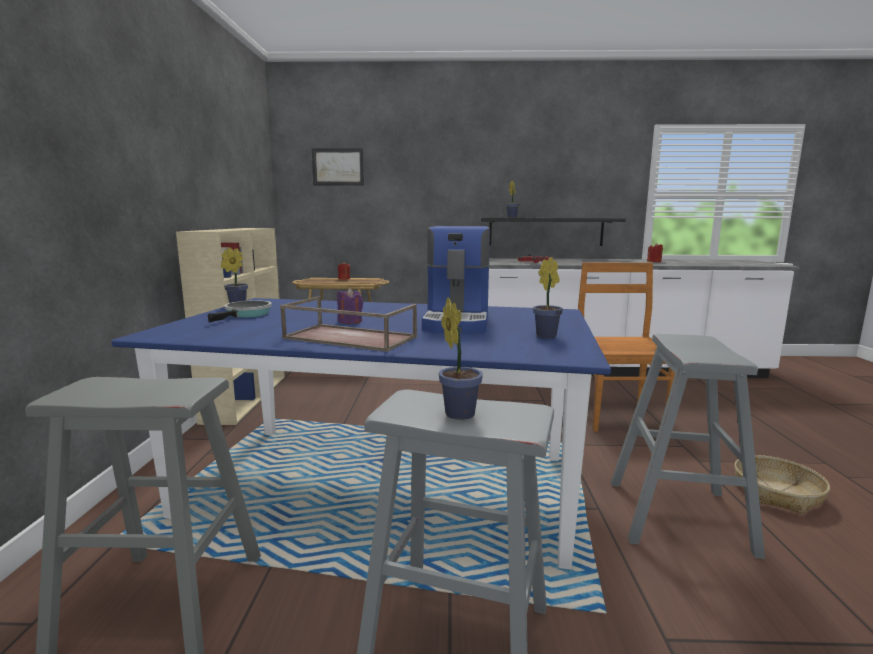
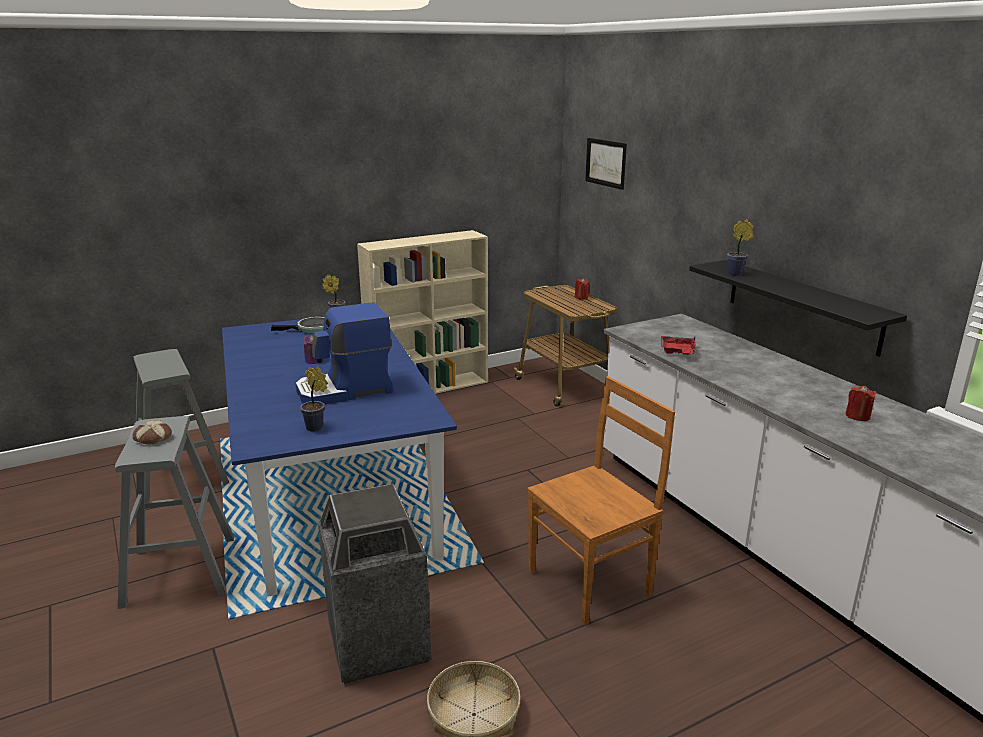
camera: 60 degrees right, 10 degrees up
brown tray [280,296,417,352] -> none
potted plant [439,297,483,420] -> bread [133,420,172,445]
grey stool [611,334,765,559] -> trash can [318,484,432,684]

